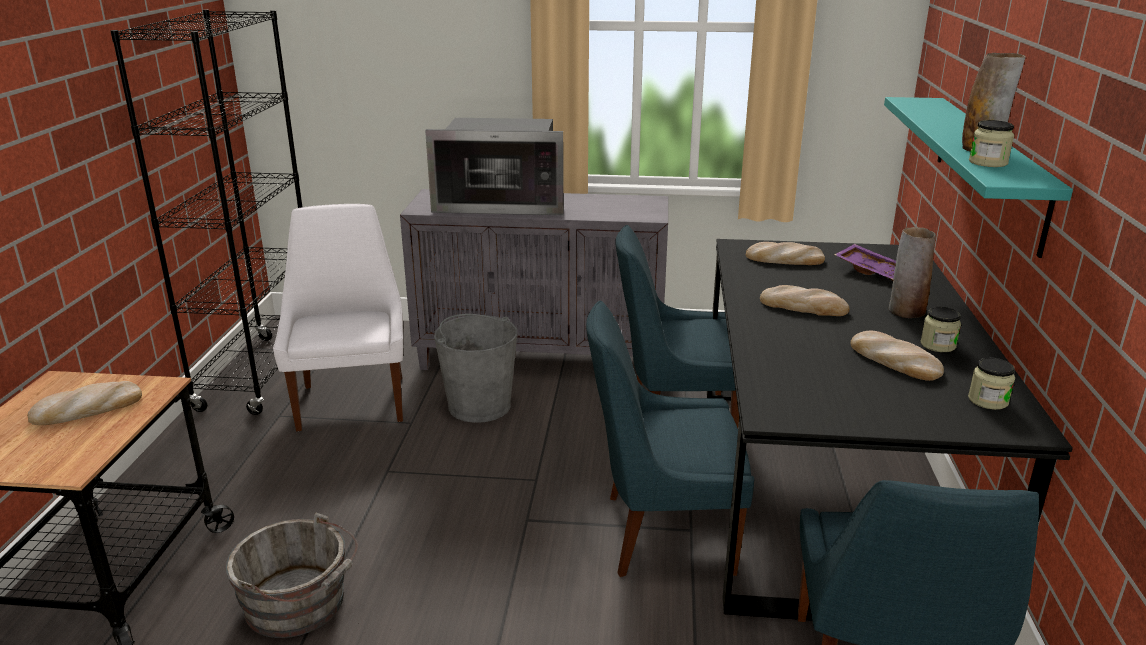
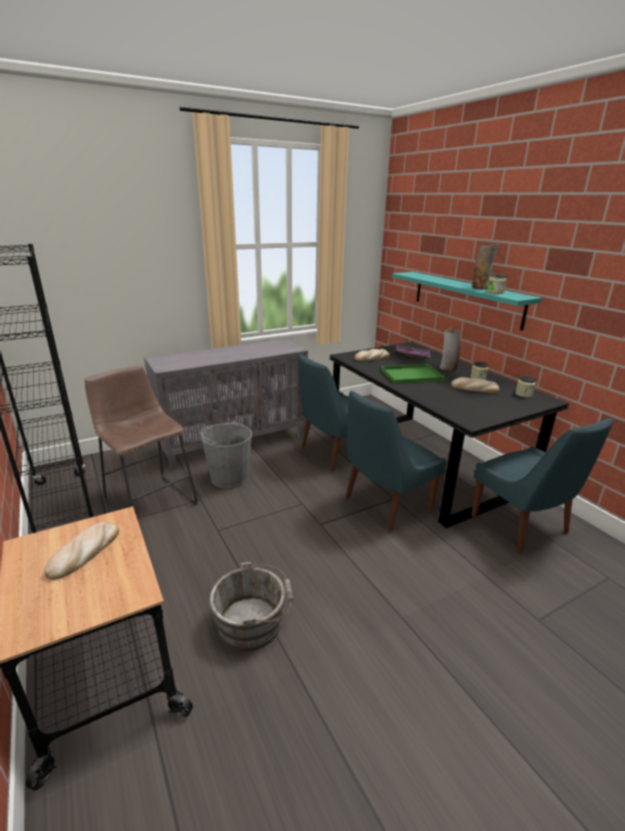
camera: 35 degrees left, 0 degrees up
white chair [273,204,403,431] -> brown stool [84,365,198,511]
microwave [425,118,564,215] -> none
bread [760,285,850,316] -> green tray [381,364,445,384]

